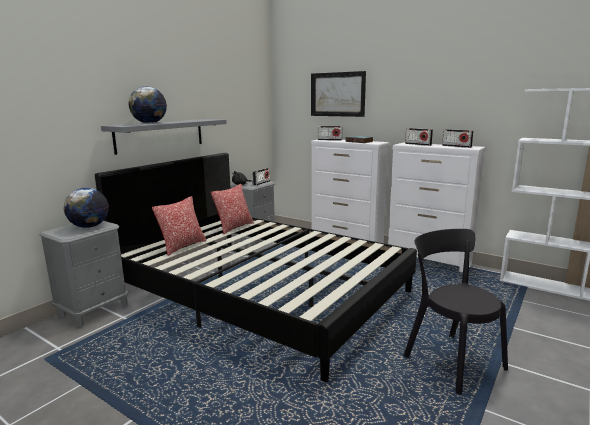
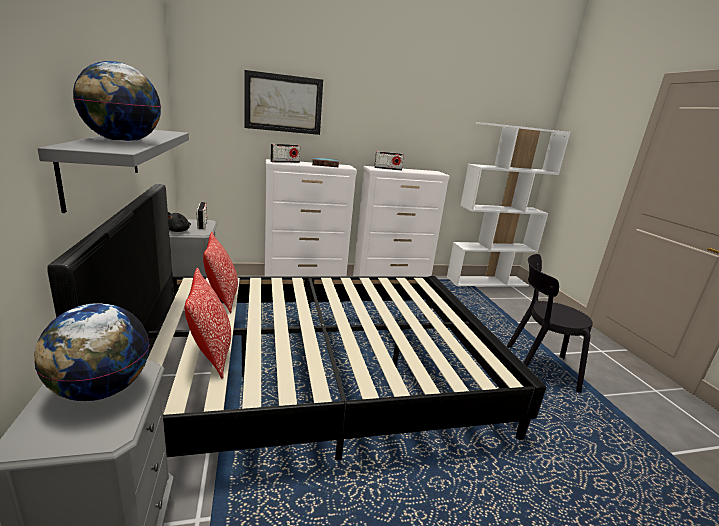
camera: 50 degrees left, 5 degrees up
radio [442,129,473,148] -> none

